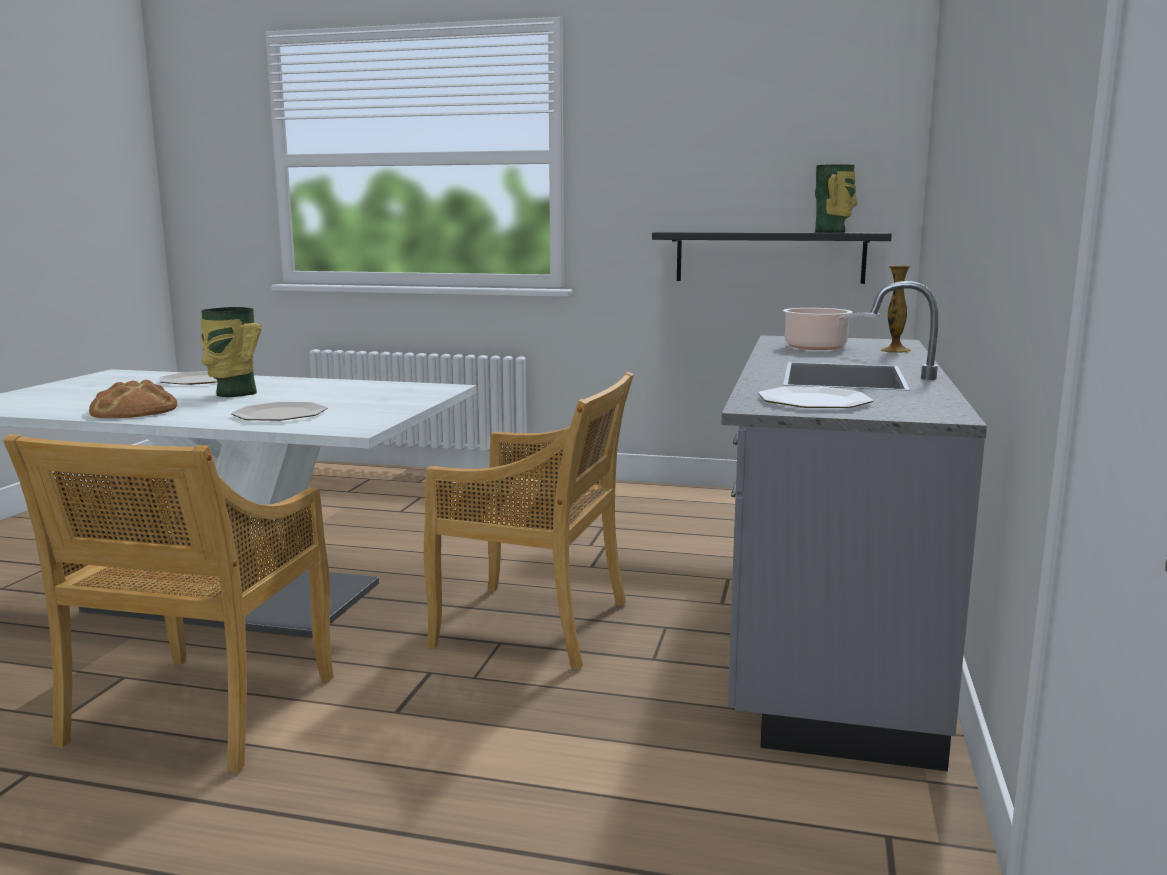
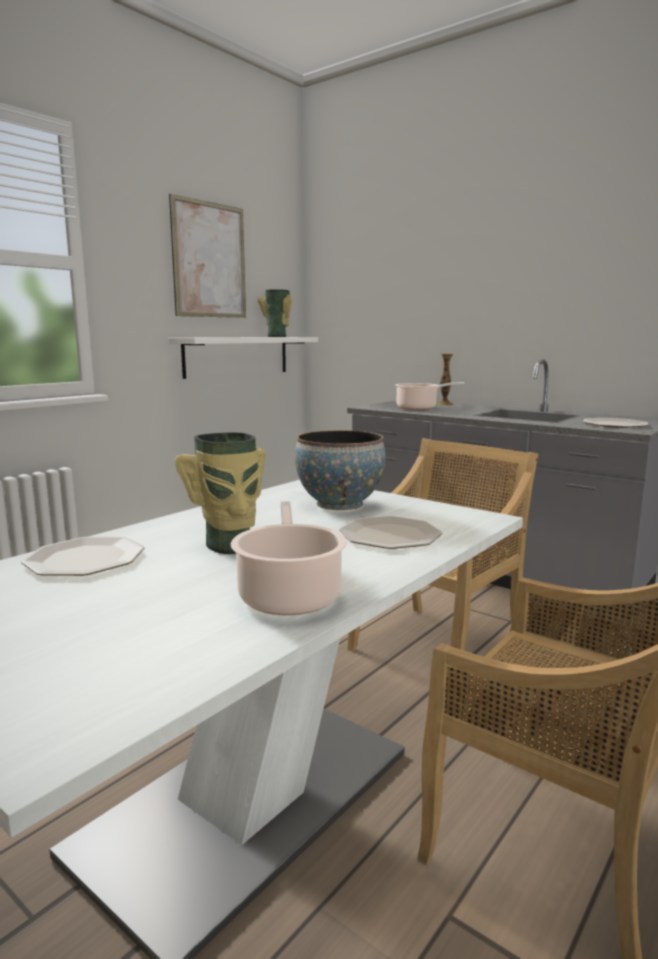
camera: 65 degrees left, 0 degrees up
bread [89,379,177,418] -> cooking pot [231,501,347,615]
black shelf [652,232,892,284] -> white shelf [168,337,318,379]
none -> picture [169,194,246,318]
none -> bowl [295,430,386,510]

